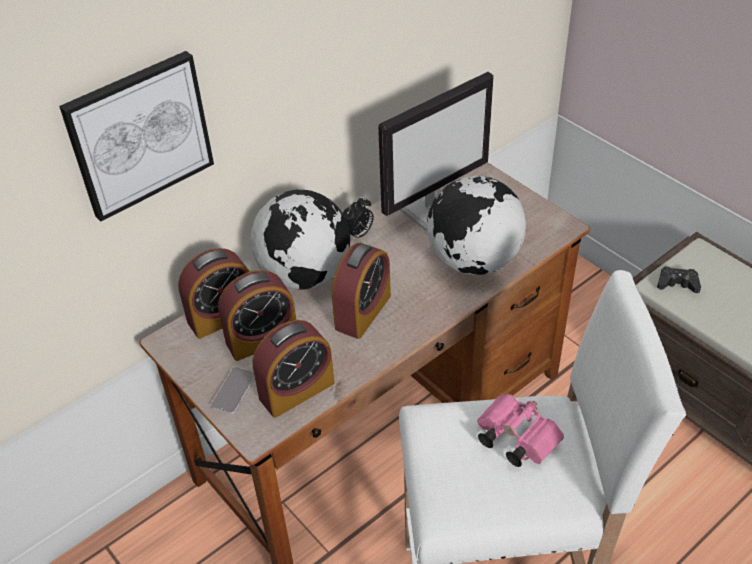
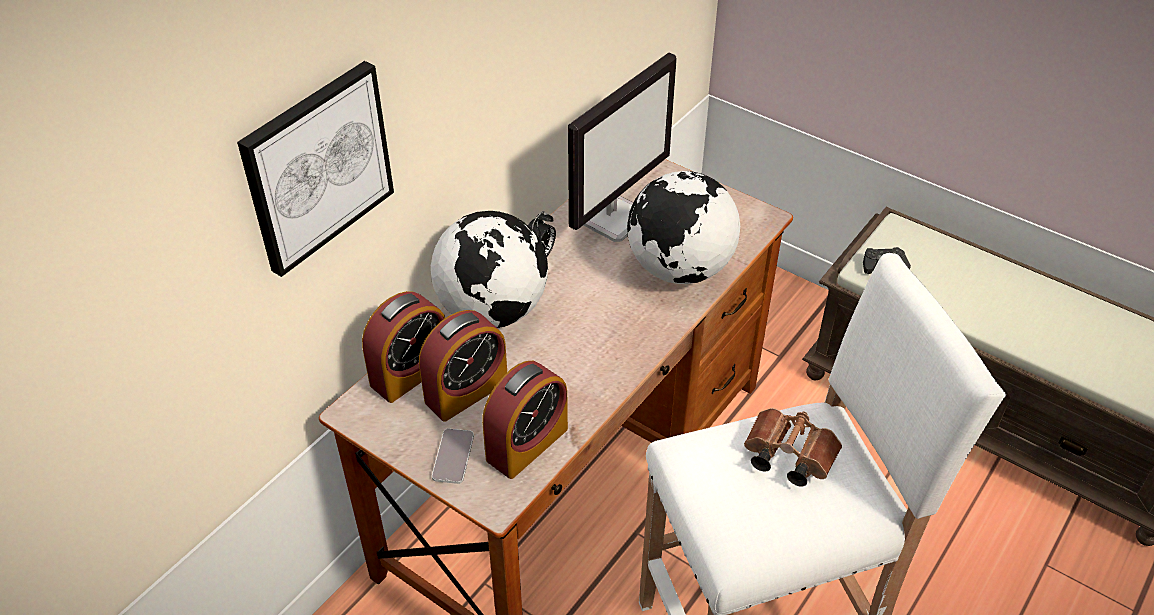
camera: 15 degrees left, 0 degrees up
alarm clock [332,243,391,339] -> none
pink binoculars [477,393,564,467] -> brown binoculars [744,408,842,486]

